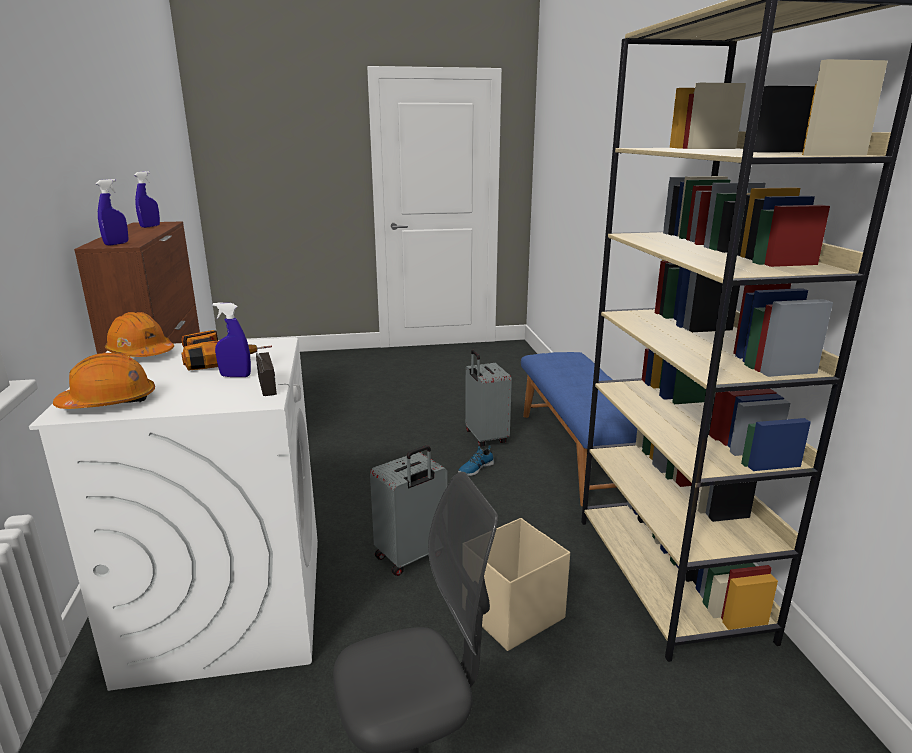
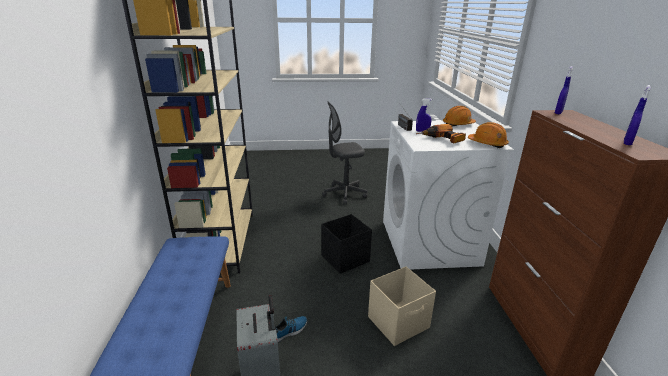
camera: 175 degrees left, 5 degrees up
grey suitcase [370,445,447,576] -> black storage box [321,214,372,274]
beige storage box [482,518,570,651] -> beige storage box moved to [368,266,436,346]

